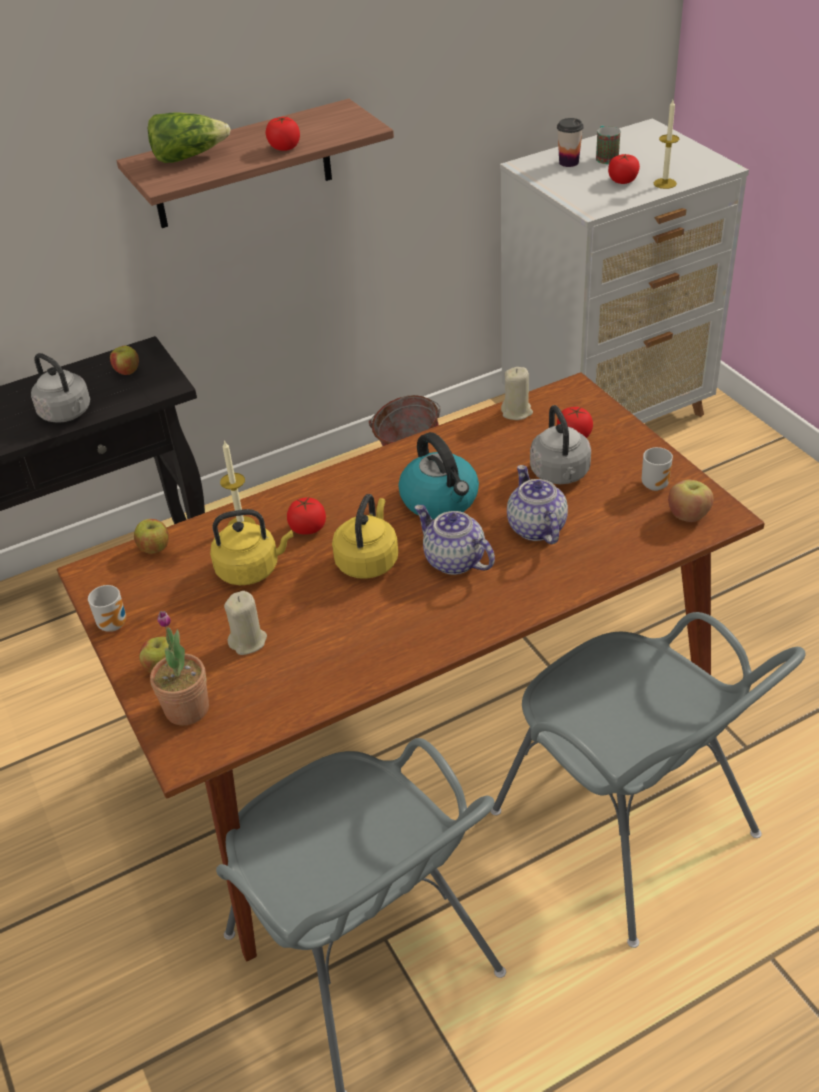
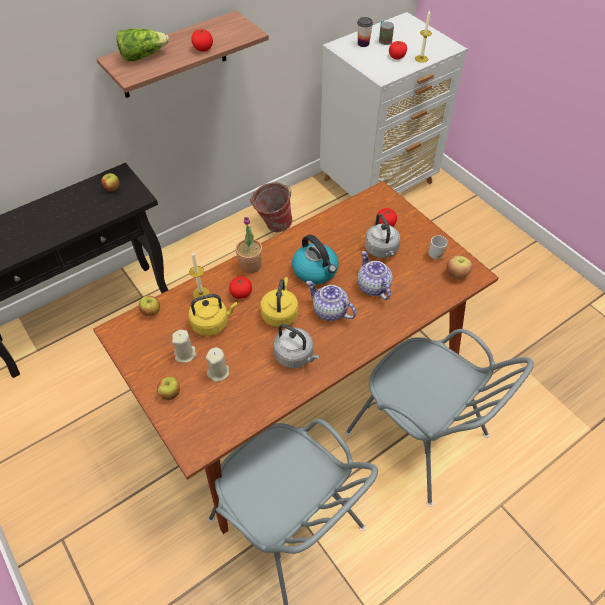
camera: 10 degrees left, 10 degrees up
grey kettle [31,353,90,423] -> grey kettle moved to [273,324,319,368]
mug [88,585,126,632] -> none
potted plant [150,611,209,725] -> potted plant moved to [236,217,262,274]
beige candle [501,367,533,420] -> beige candle moved to [172,330,197,363]

